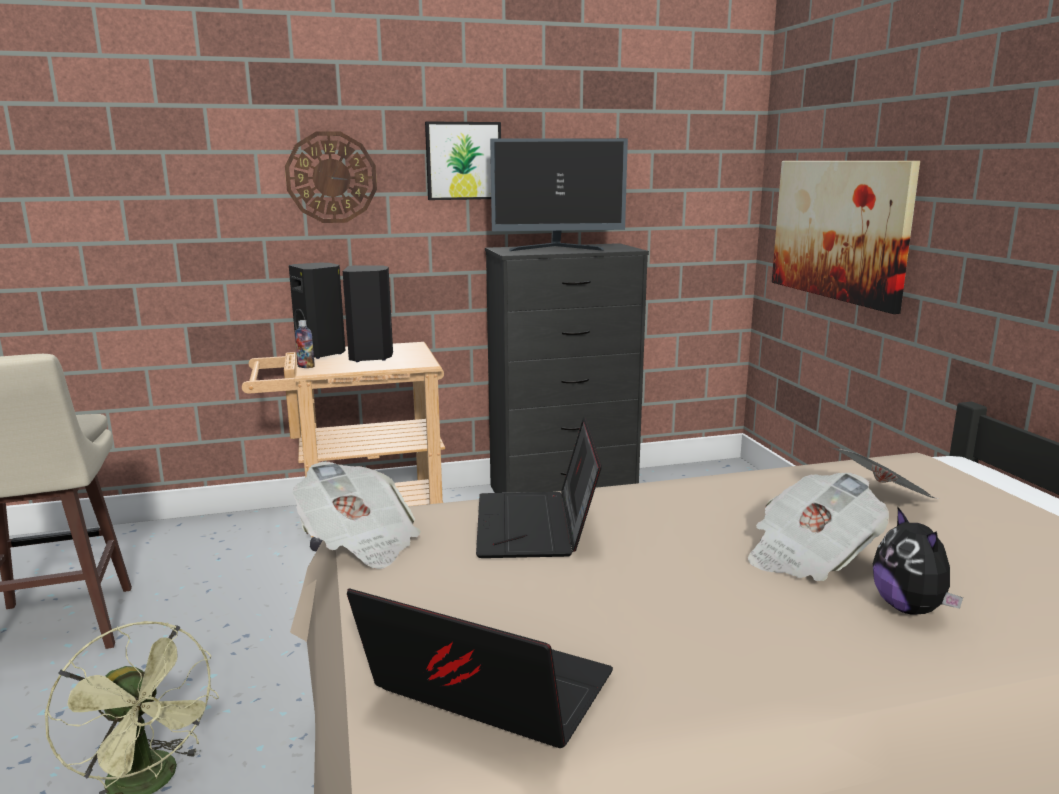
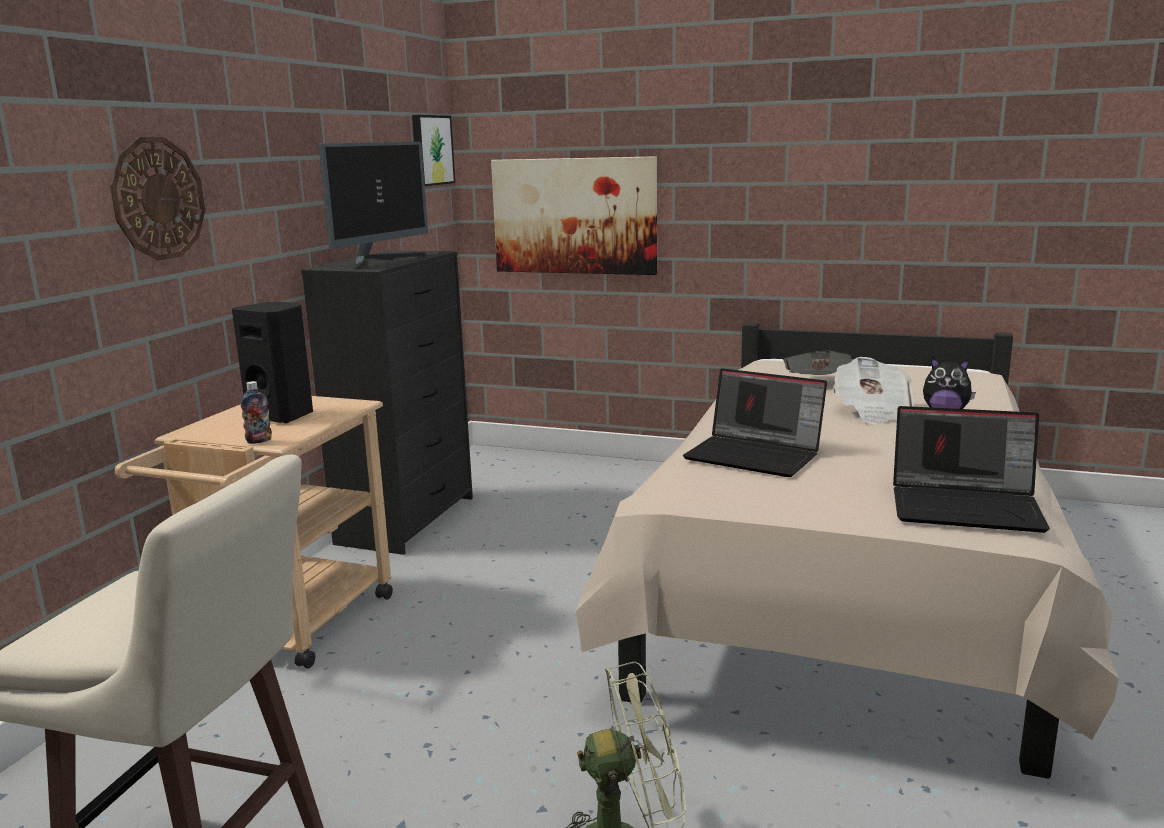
camera: 55 degrees left, 0 degrees up
black speaker [289,263,345,359] -> none
newspaper [292,461,421,569] -> none
laptop [347,588,613,748] -> laptop turned 135 degrees counterclockwise [893,406,1050,533]
picture [425,121,501,200] -> picture moved to [412,115,455,186]

